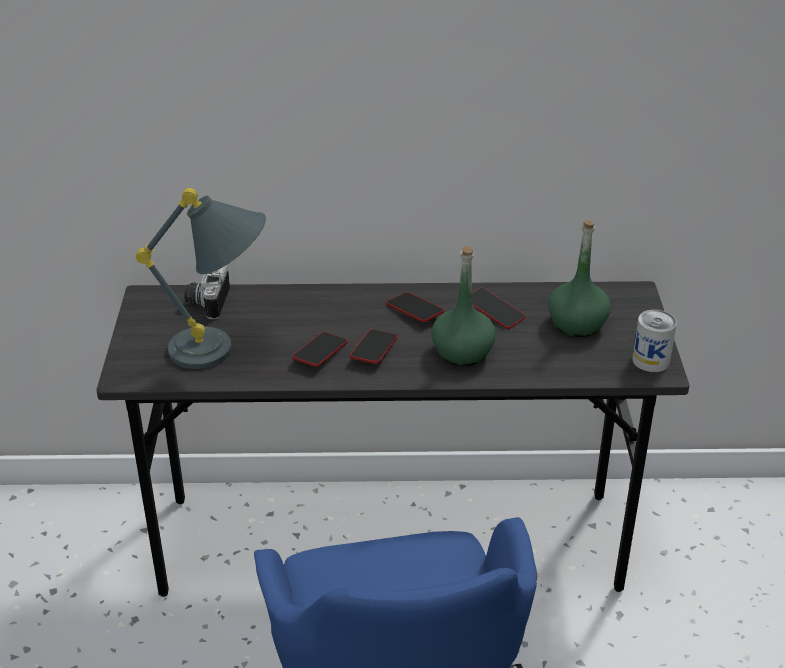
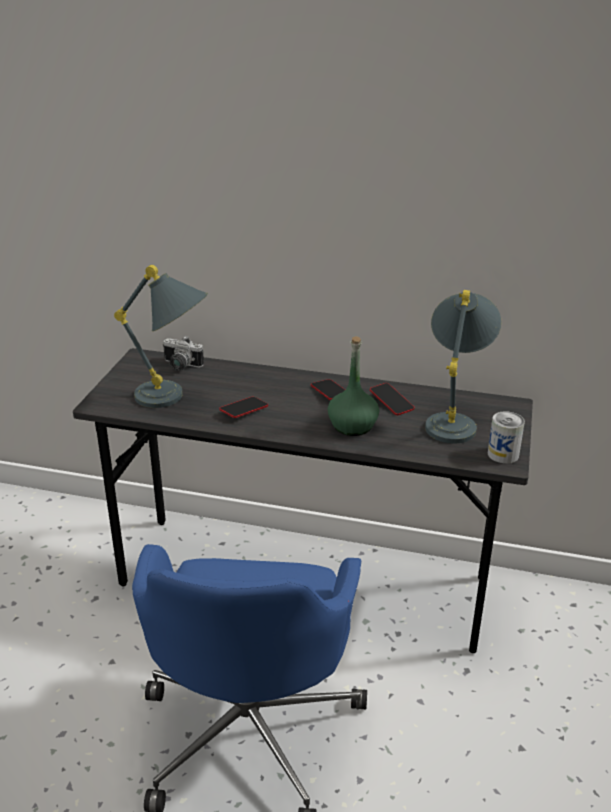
camera: 15 degrees right, 5 degrees down
camera [184,266,230,319] -> camera turned 90 degrees counterclockwise [163,336,204,371]
phone [350,329,398,364] -> none
green bottle [548,220,611,337] -> grey table lamp [425,290,501,443]

